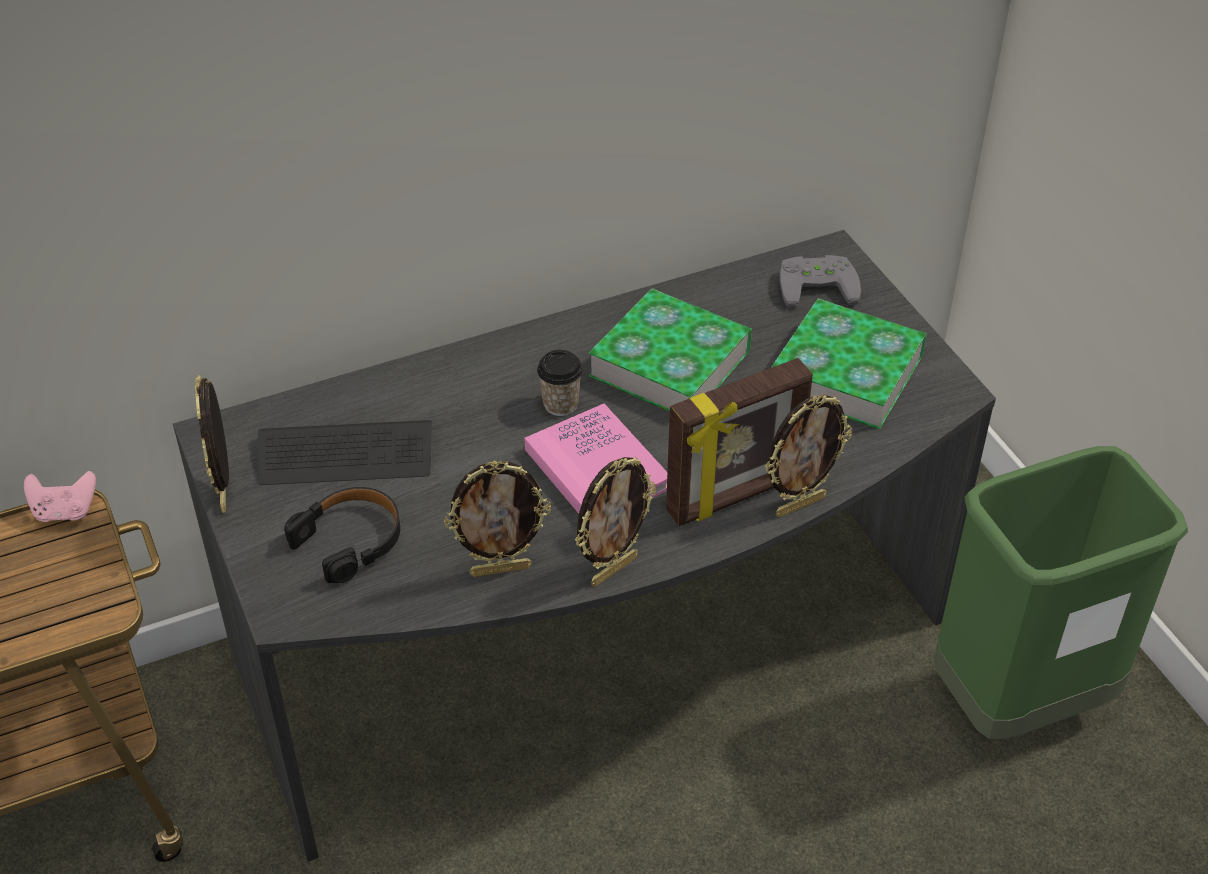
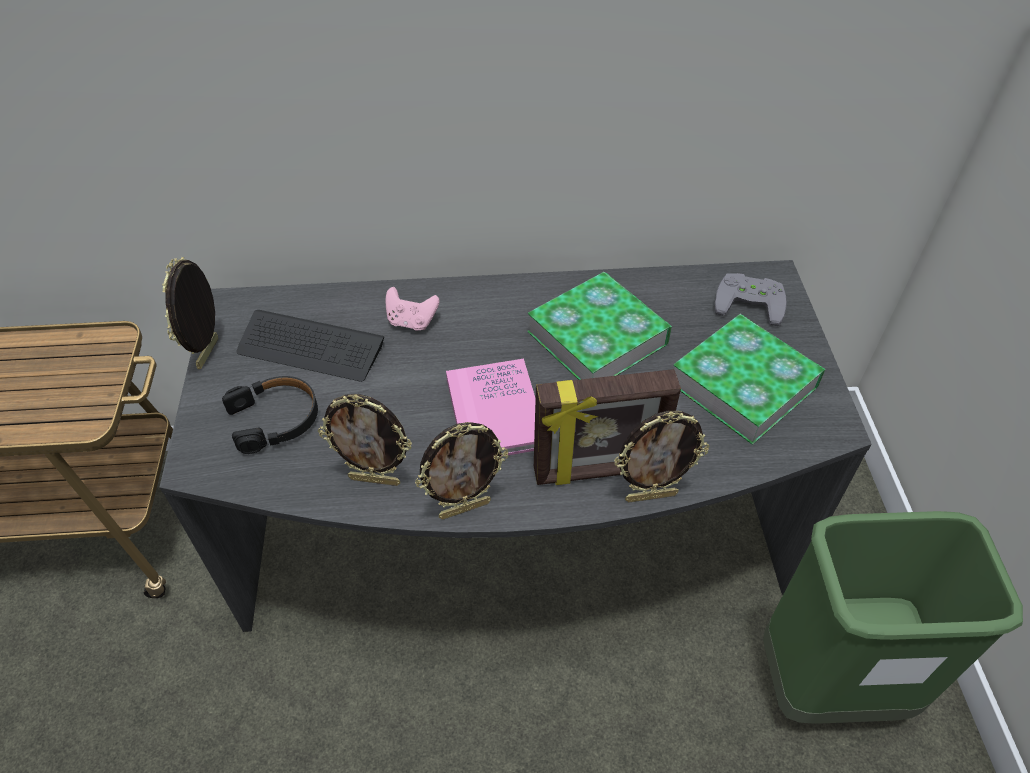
camera: 20 degrees right, 5 degrees up
pink game controller [24,471,96,522] -> pink game controller moved to [385,287,439,330]
cup [537,350,583,416] -> none

